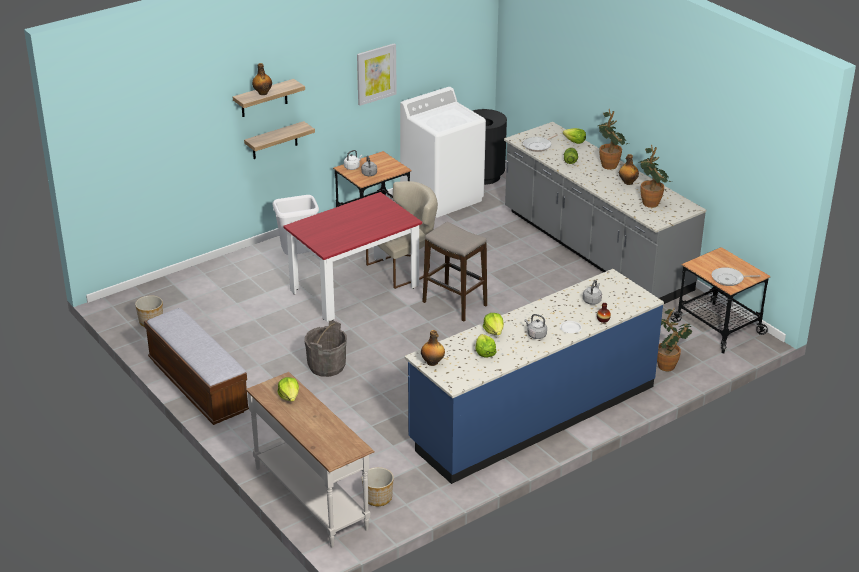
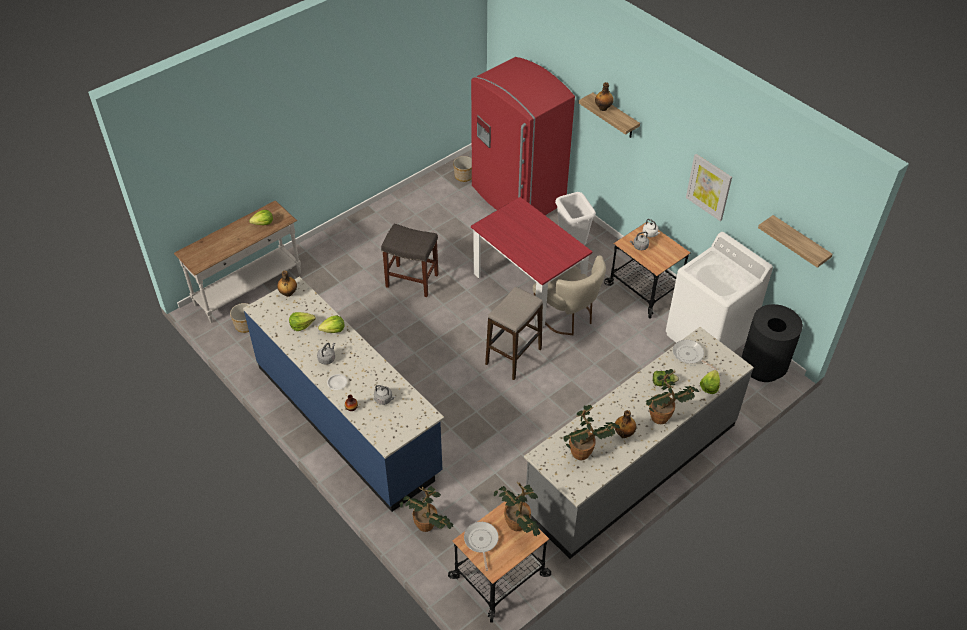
camera: 85 degrees right, 15 degrees up
bench [144,308,249,425] -> none
shelf [244,121,315,159] -> shelf moved to [758,215,833,268]
grey bucket [305,320,347,377] -> grey stool [381,224,439,297]
none -> red fridge [471,57,575,215]
none -> potted plant [494,482,540,536]

